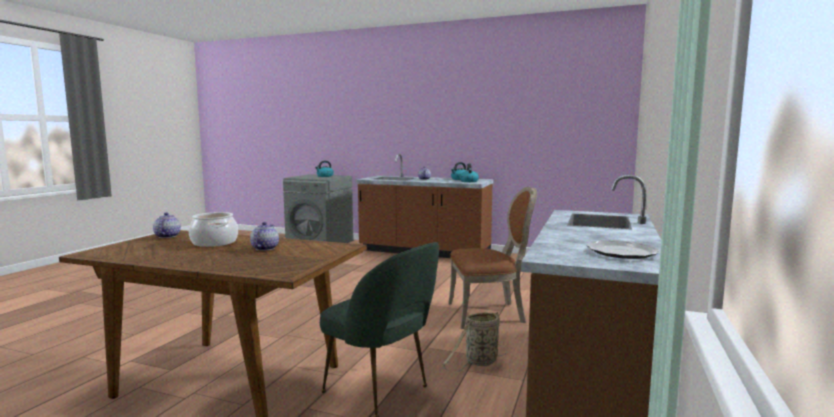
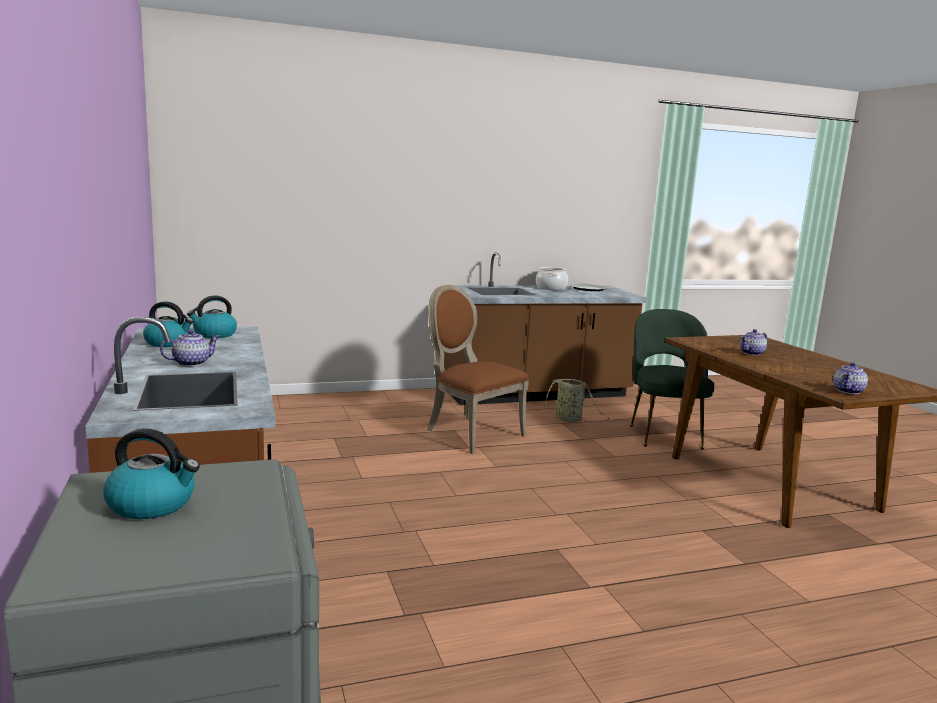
camera: 130 degrees left, 5 degrees up
cooking pot [189,212,238,247] -> cooking pot moved to [536,267,568,290]

